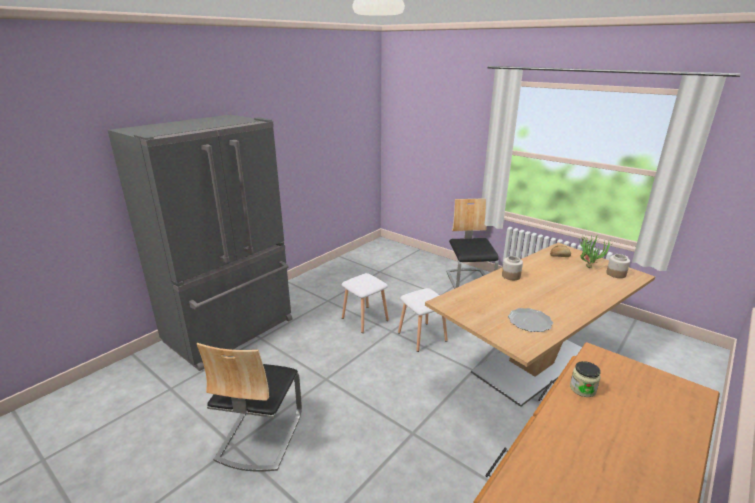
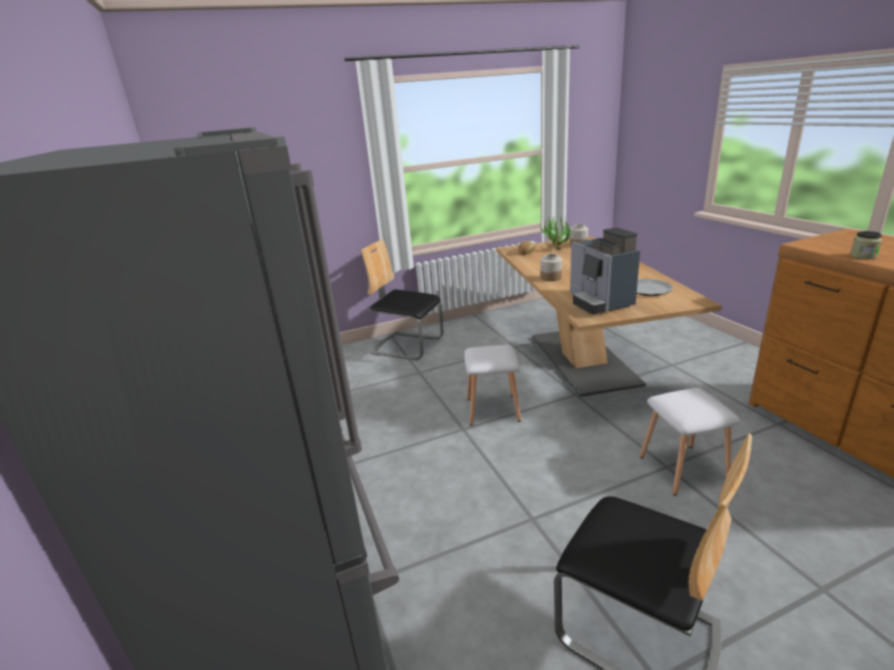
camera: 60 degrees left, 0 degrees up
white stool [342,273,389,333] -> white stool moved to [640,388,740,496]
none -> coffee machine [570,227,640,315]

